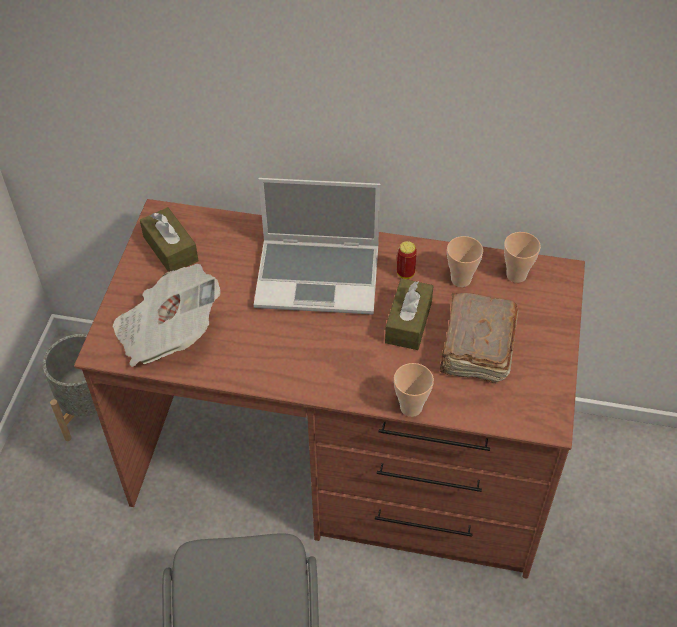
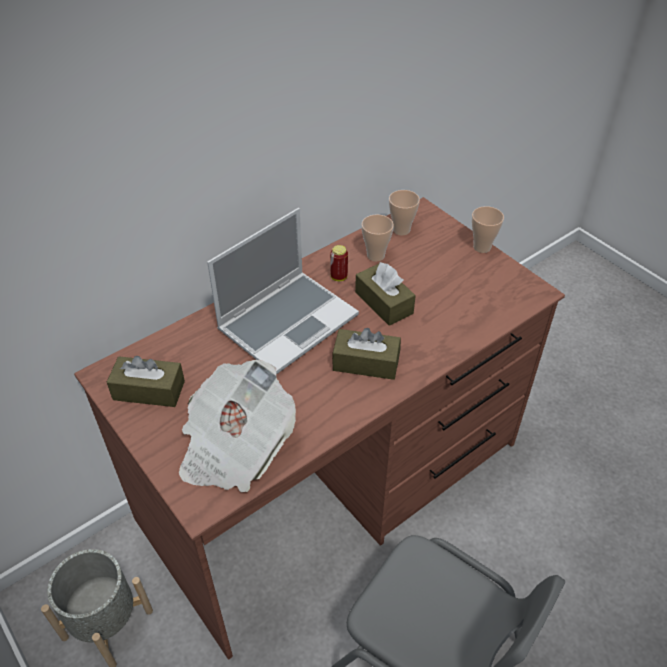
camera: 50 degrees left, 5 degrees down
cup [394,363,434,417] -> cup moved to [472,206,504,253]
brown book [440,293,518,384] -> none
none -> brown tissue box [332,328,401,380]

